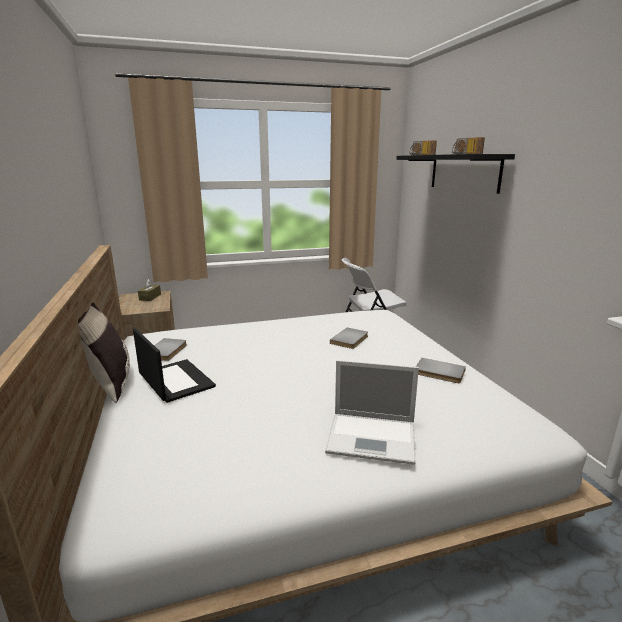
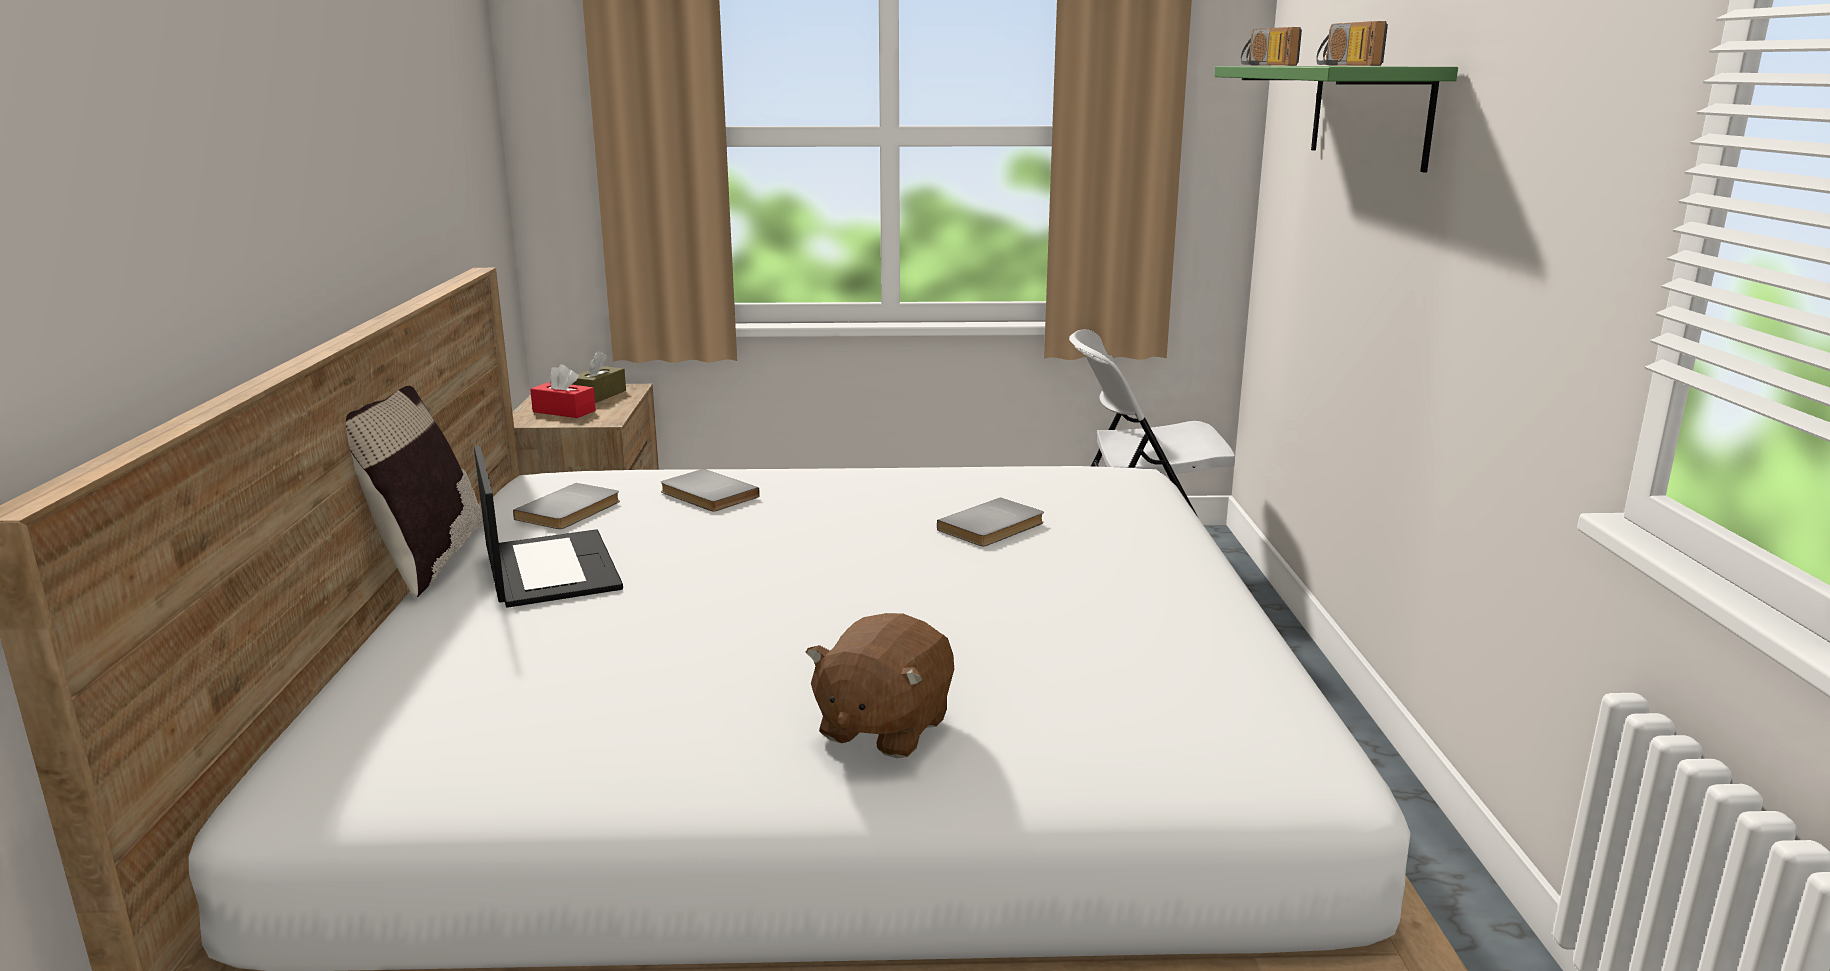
camera: 15 degrees right, 0 degrees up
laptop [325,360,419,465] -> brown plush toy [806,613,954,758]
black shelf [396,154,515,194] -> green shelf [1215,66,1458,172]
grey book [416,358,466,383] -> grey book moved to [660,469,760,512]
none -> red tissue box [530,364,596,418]

